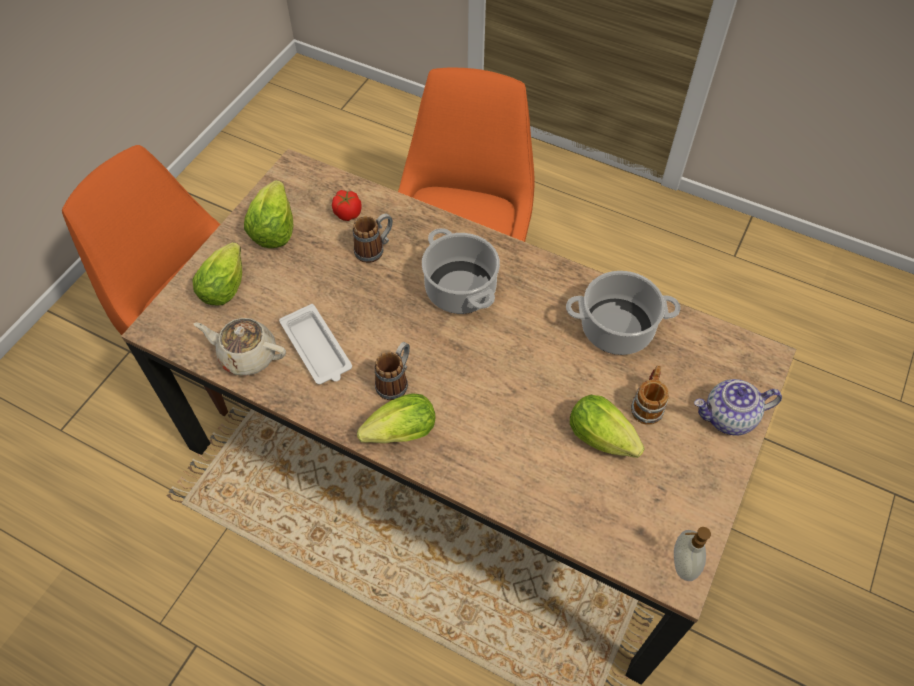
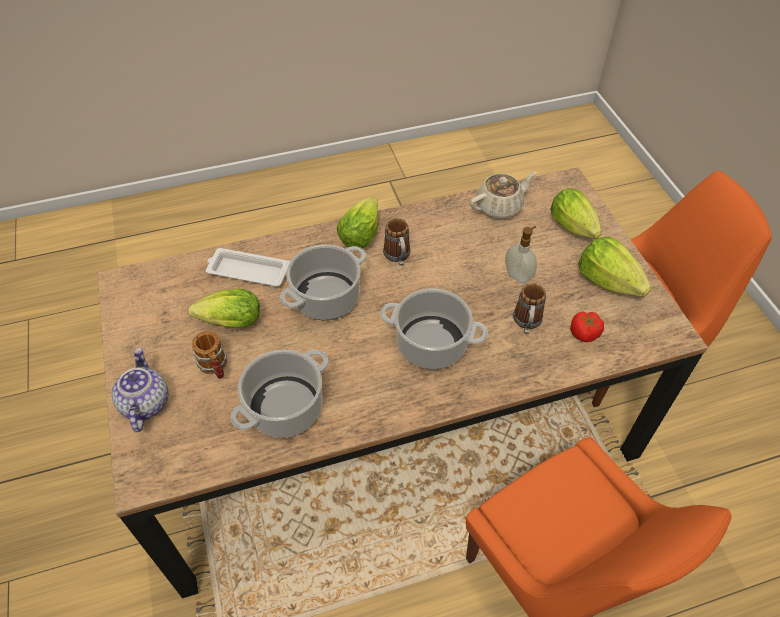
camera: 135 degrees right, 5 degrees down
white tray [279,304,352,385] -> white tray moved to [206,248,290,287]
soap dispenser [674,527,711,581] -> soap dispenser moved to [505,226,537,283]
teapot [694,379,782,435] -> teapot turned 45 degrees counterclockwise [112,348,168,432]
none -> cooking pot [280,244,366,320]

